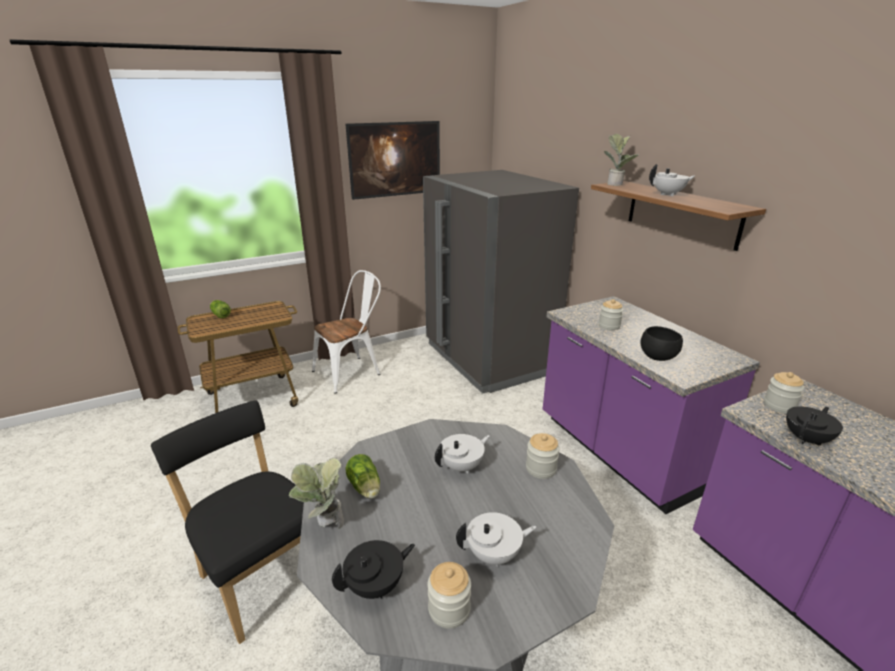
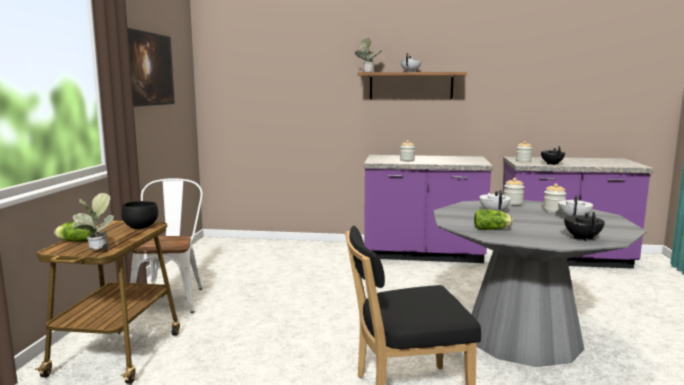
camera: 55 degrees left, 15 degrees down
potted plant [289,458,344,529] -> potted plant moved to [73,193,114,251]
grey fridge [423,170,579,394] -> none
jar [428,562,471,629] -> jar moved to [543,183,567,213]
black bowl [640,326,683,361] -> black bowl moved to [121,201,158,229]

